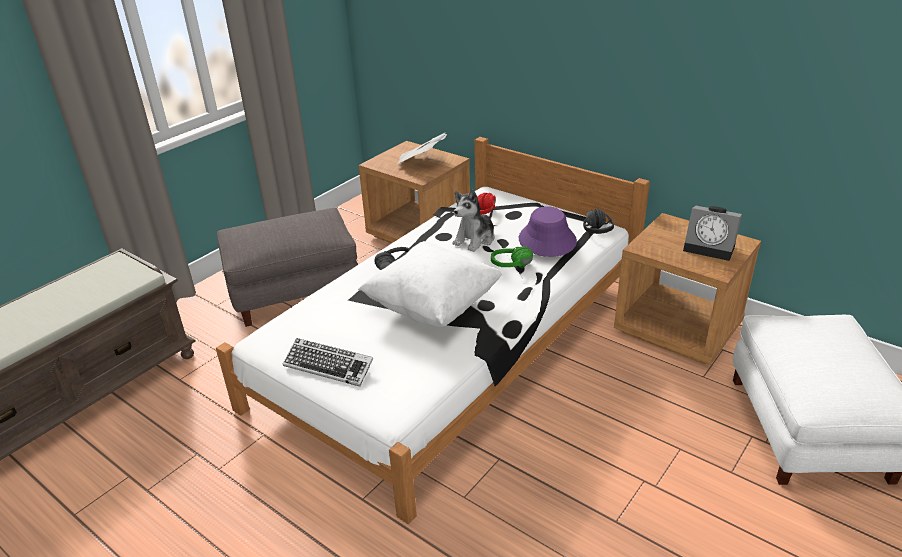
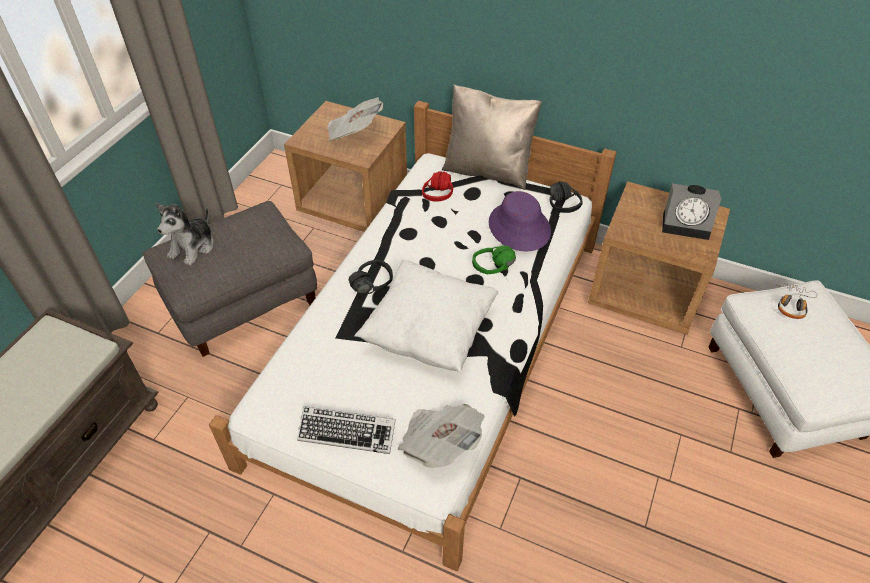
camera: 15 degrees left, 15 degrees up
plush toy [452,189,494,252] -> plush toy moved to [156,203,214,266]
none -> newspaper [398,404,484,468]
none -> beige pillow [442,84,542,190]
none -> headphones [777,283,817,319]

